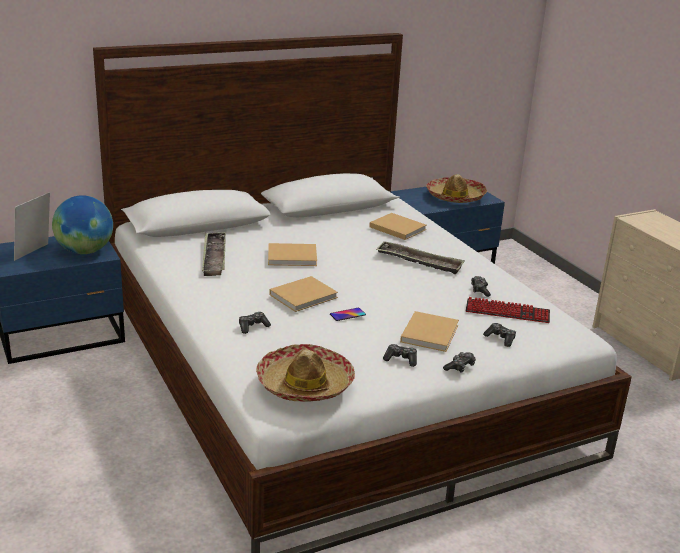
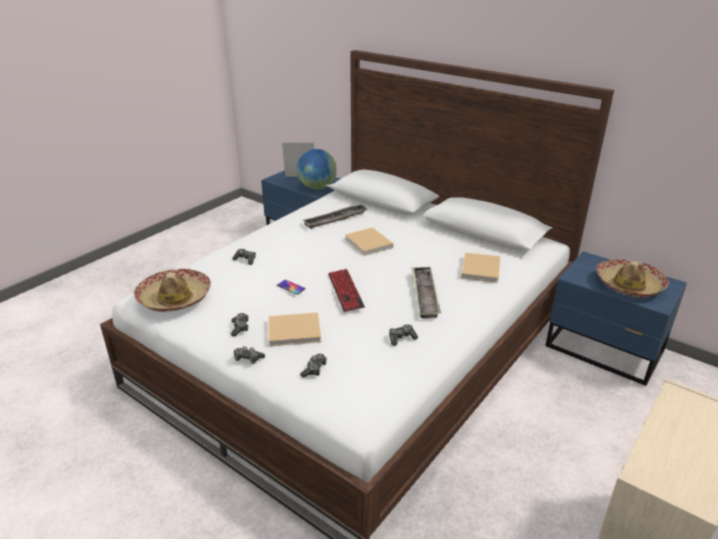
camera: 65 degrees right, 5 degrees up
beige book [269,276,338,312] -> none
keyboard [466,297,550,323] -> keyboard moved to [328,269,365,312]

